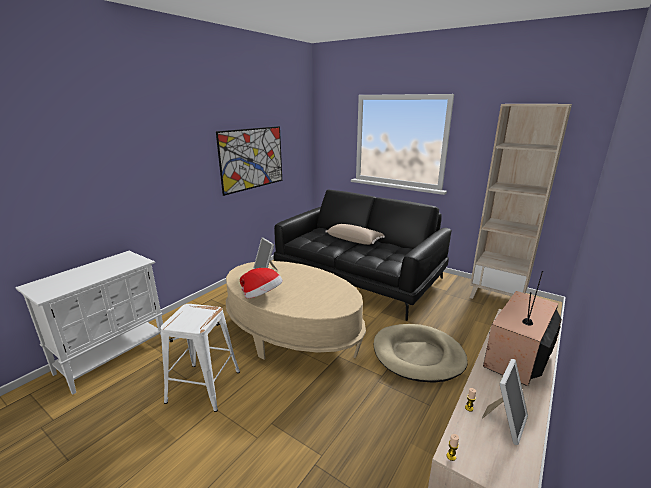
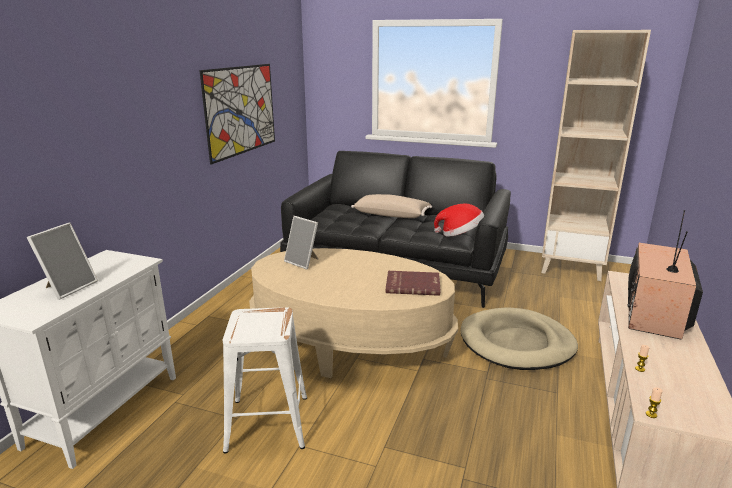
camera: 15 degrees left, 0 degrees up
hat [240,268,283,299] -> hat moved to [434,203,484,237]
picture frame [482,359,528,445] -> picture frame moved to [27,222,98,300]
none -> red book [386,271,440,296]

